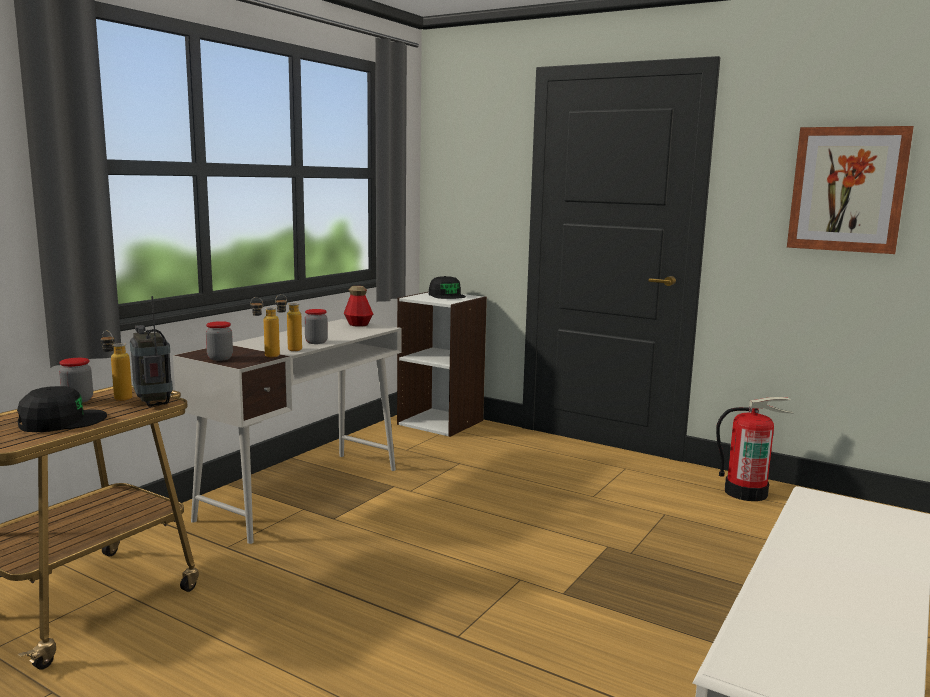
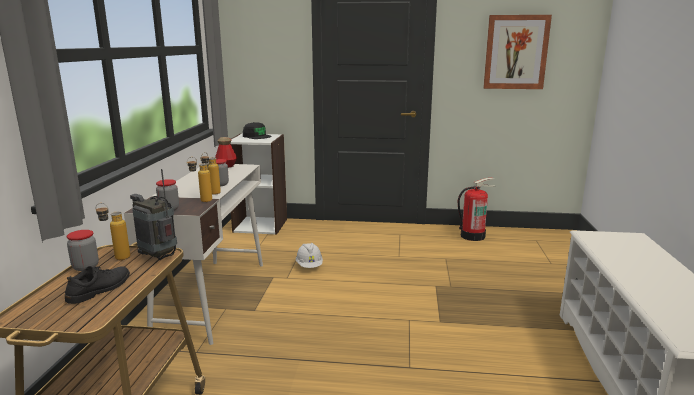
camera: 25 degrees left, 5 degrees up
black cap [17,386,107,432] -> black shoe [65,266,130,304]
none -> white hard hat [296,243,323,268]

